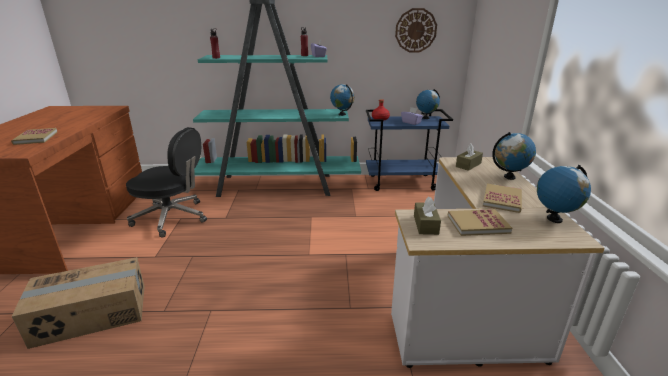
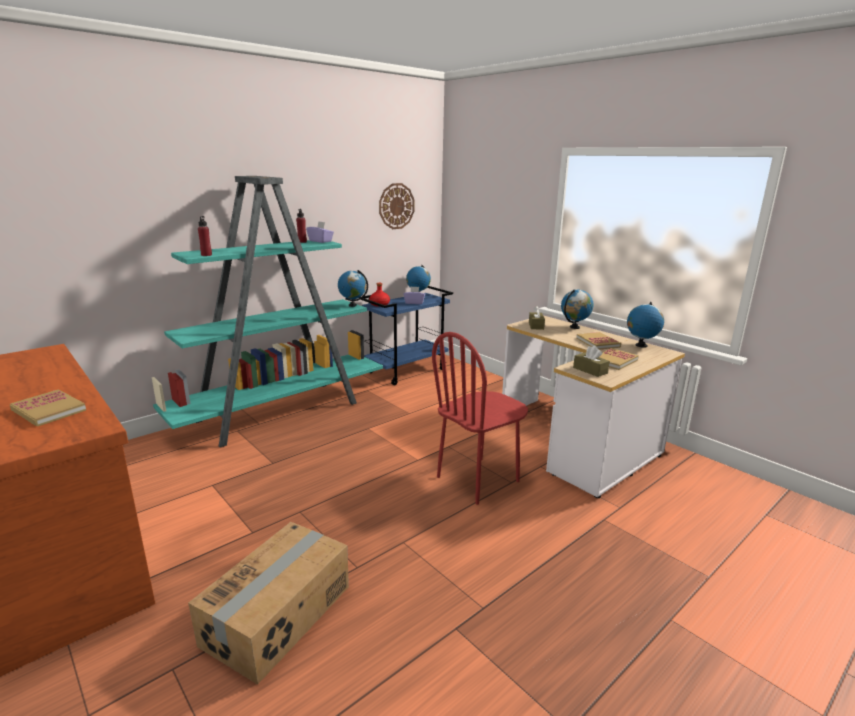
camera: 40 degrees left, 5 degrees down
black office chair [126,127,207,238] -> none
none -> red chair [432,332,528,505]

